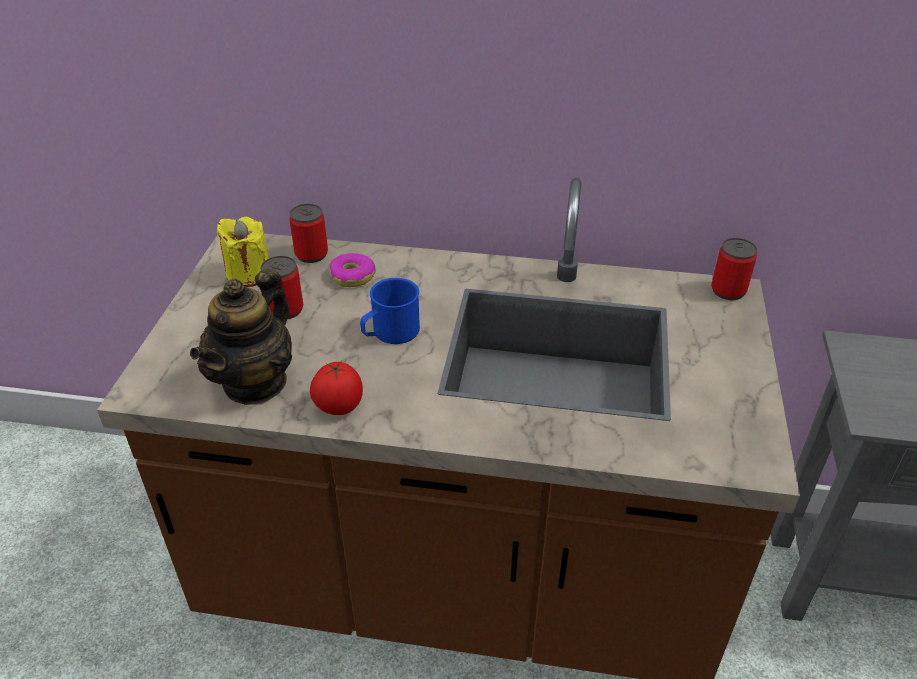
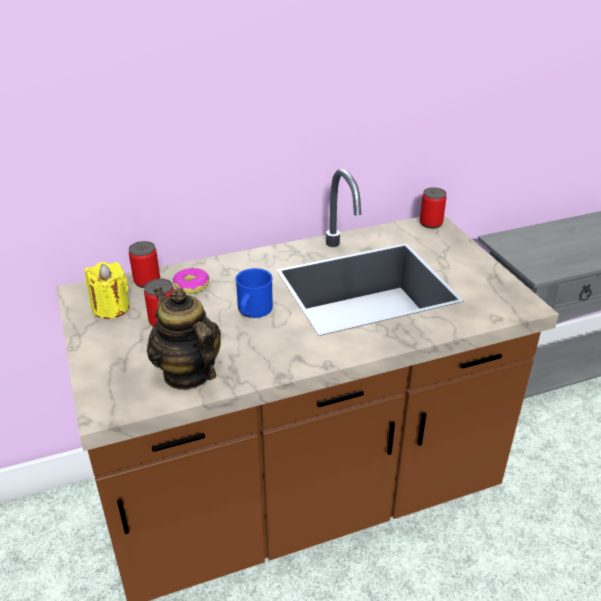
camera: 30 degrees left, 5 degrees down
teapot [190,269,292,405] -> teapot turned 150 degrees clockwise [147,287,221,390]
tomato [310,361,363,415] -> none

